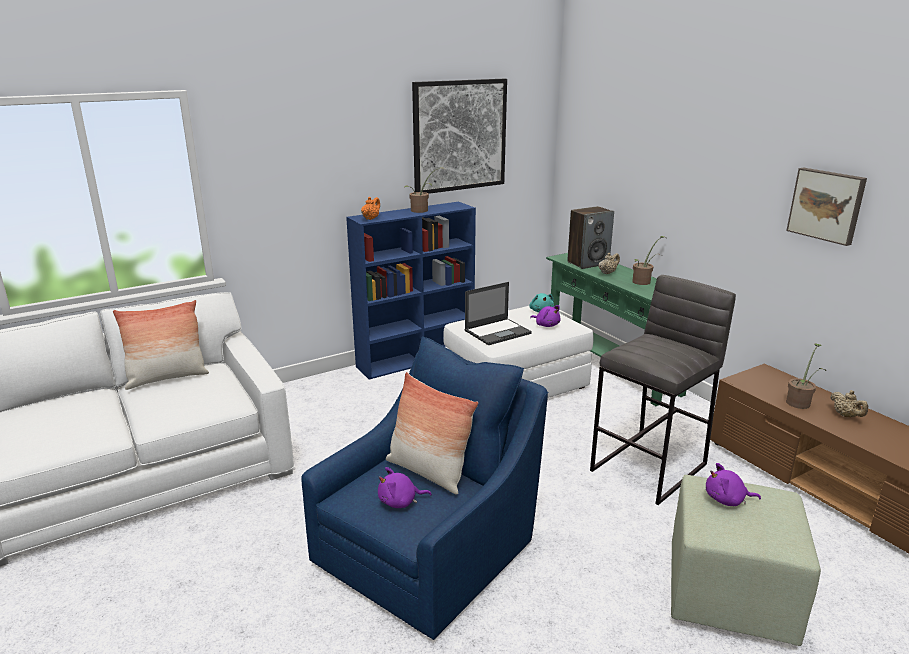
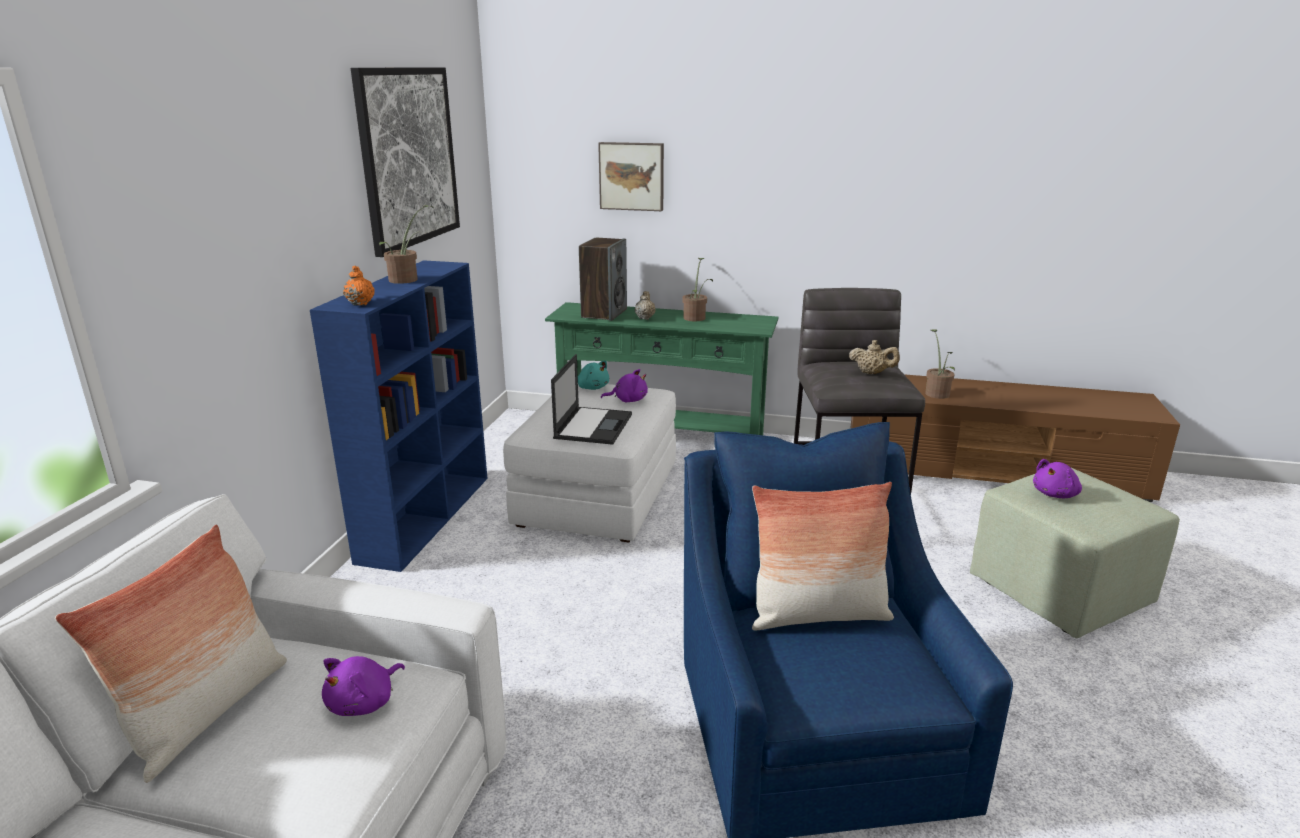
camera: 45 degrees left, 0 degrees up
purple plush toy [378,467,432,508] -> purple plush toy moved to [322,656,405,716]
picture [786,168,867,246] -> picture moved to [598,142,664,211]
beige teapot [830,390,868,417] -> beige teapot moved to [849,340,900,374]

